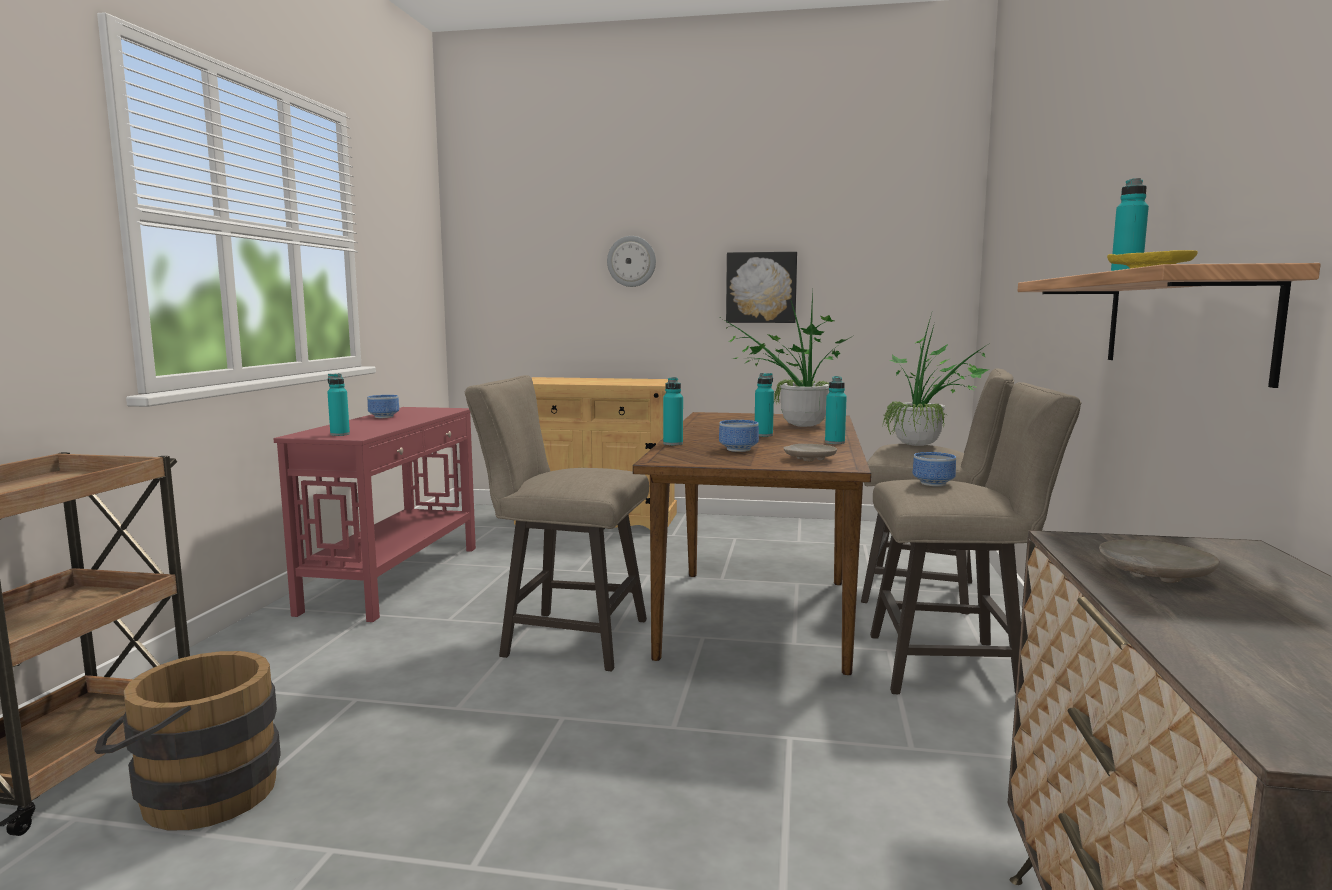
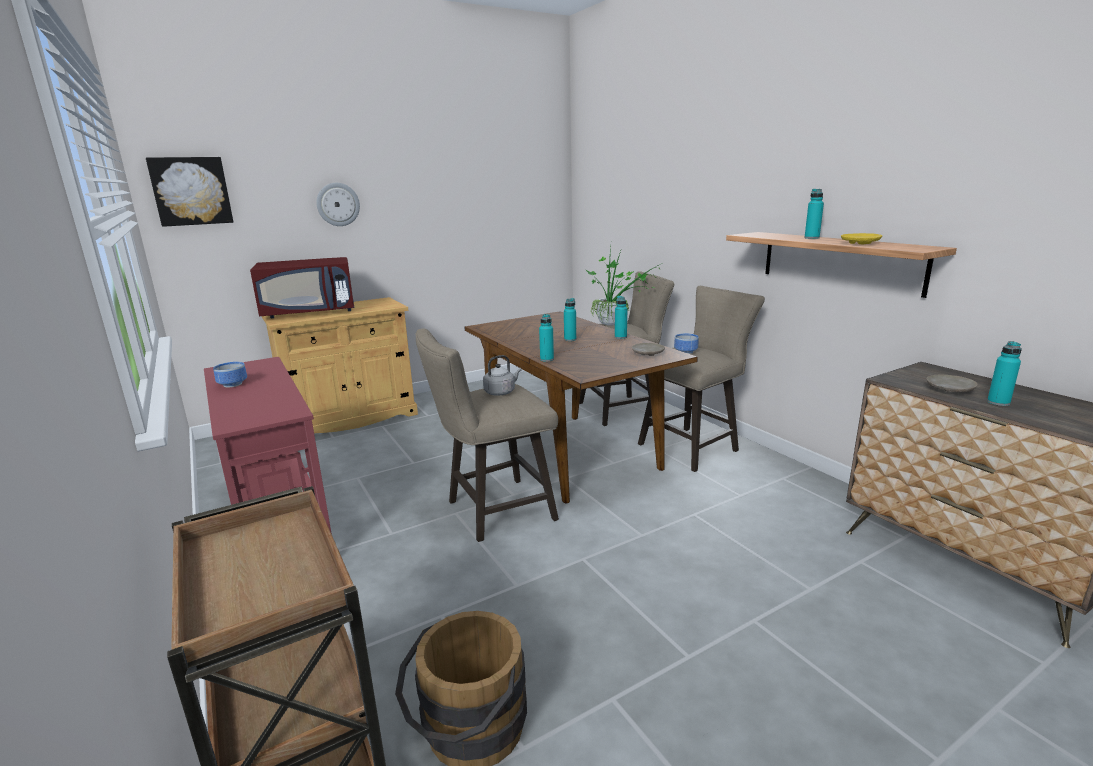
camera: 40 degrees left, 10 degrees up
turquoise bottle [327,373,350,436] -> turquoise bottle moved to [987,341,1022,406]
bowl [719,420,759,452] -> none
potted plant [721,290,853,427] -> none
picture [726,252,797,323] -> picture moved to [146,157,233,227]
none -> red microwave [250,257,354,318]
none -> grey kettle [483,355,522,396]

